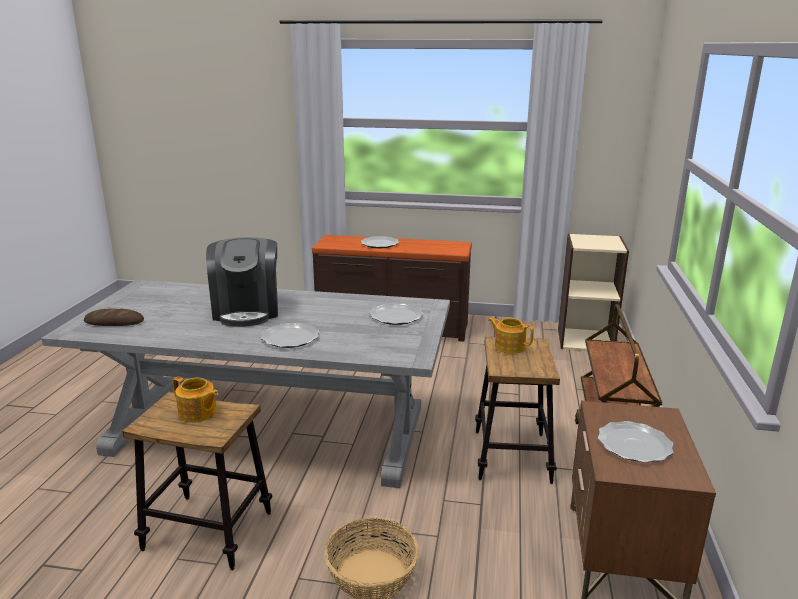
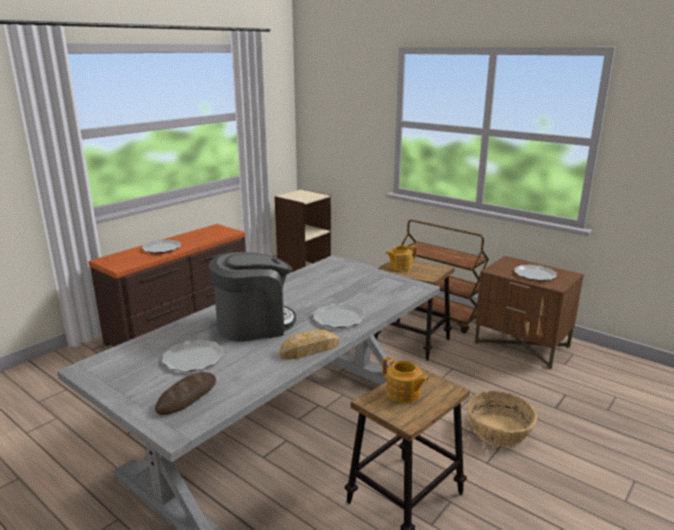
camera: 60 degrees left, 0 degrees up
teapot [173,377,218,423] -> teapot turned 75 degrees clockwise [382,357,429,403]
coffee machine [206,237,278,327] -> coffee machine turned 45 degrees counterclockwise [209,252,296,342]
plate [370,303,423,325] -> plate moved to [162,340,224,372]
none -> bread [279,329,339,359]

